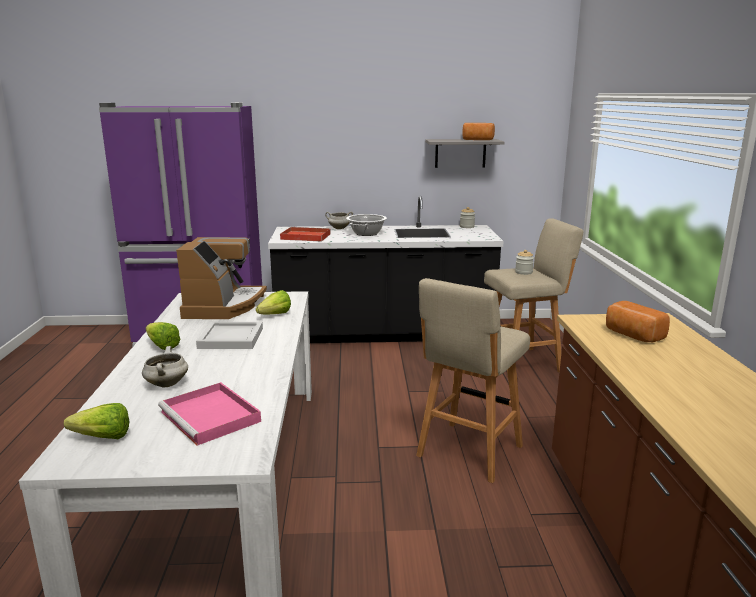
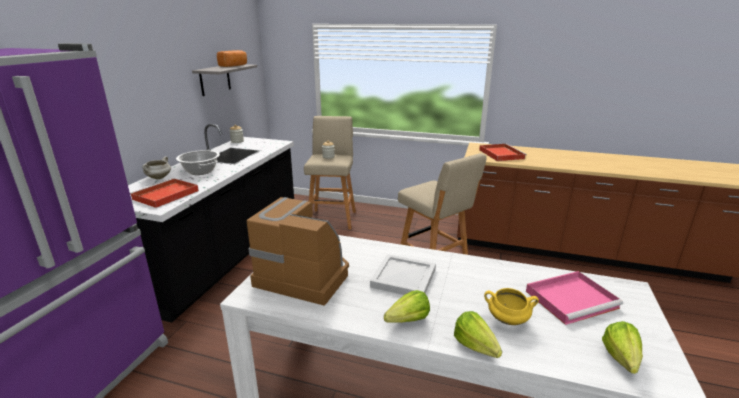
camera: 70 degrees left, 5 degrees up
white cooking pot [142,346,188,387] -> yellow cooking pot [484,288,539,325]
lettuce [256,290,291,315] -> lettuce moved to [454,311,502,358]
bread [606,301,670,342] -> red tray [479,144,527,161]

